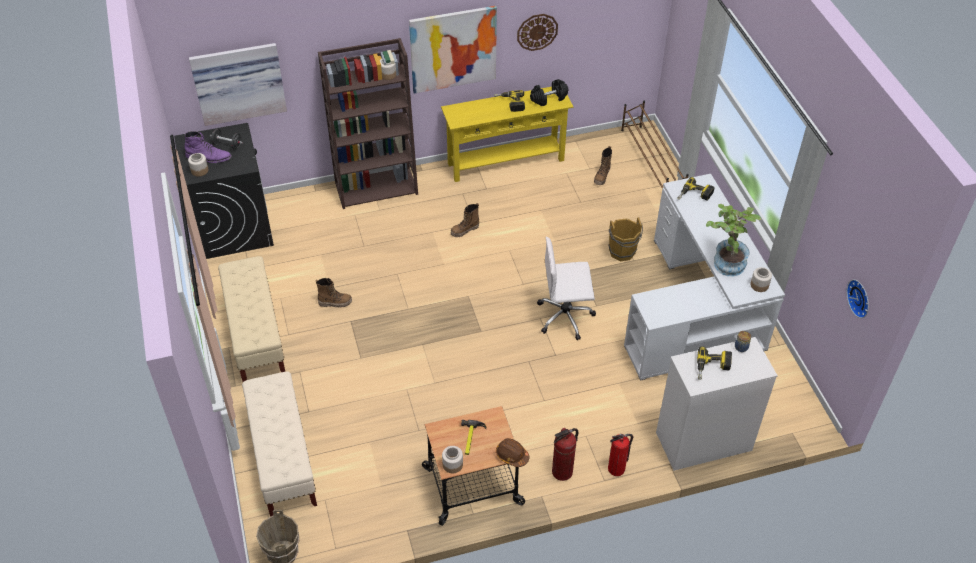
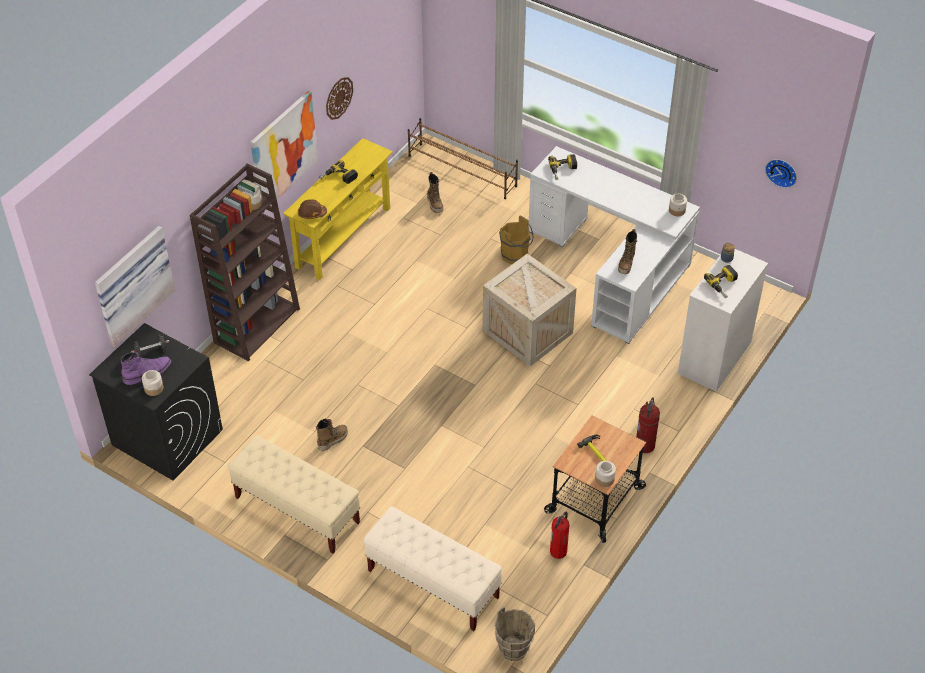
camera: 40 degrees left, 0 degrees up
boot [451,203,479,237] -> boot moved to [618,229,637,274]
brown hard hat [496,438,529,467] -> brown hard hat moved to [298,199,327,219]
black dumbbell [530,79,568,106] -> none
white office chair [537,237,596,340] -> crate [483,254,577,366]
fire extinguisher [608,434,633,476] -> fire extinguisher moved to [550,512,570,559]
potted plant [706,204,761,277] -> none

